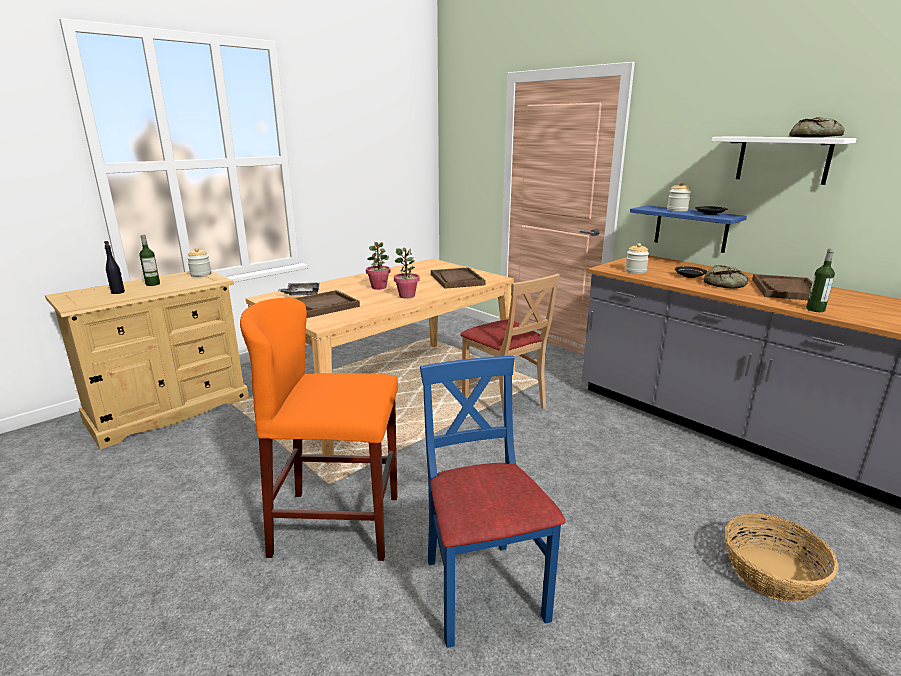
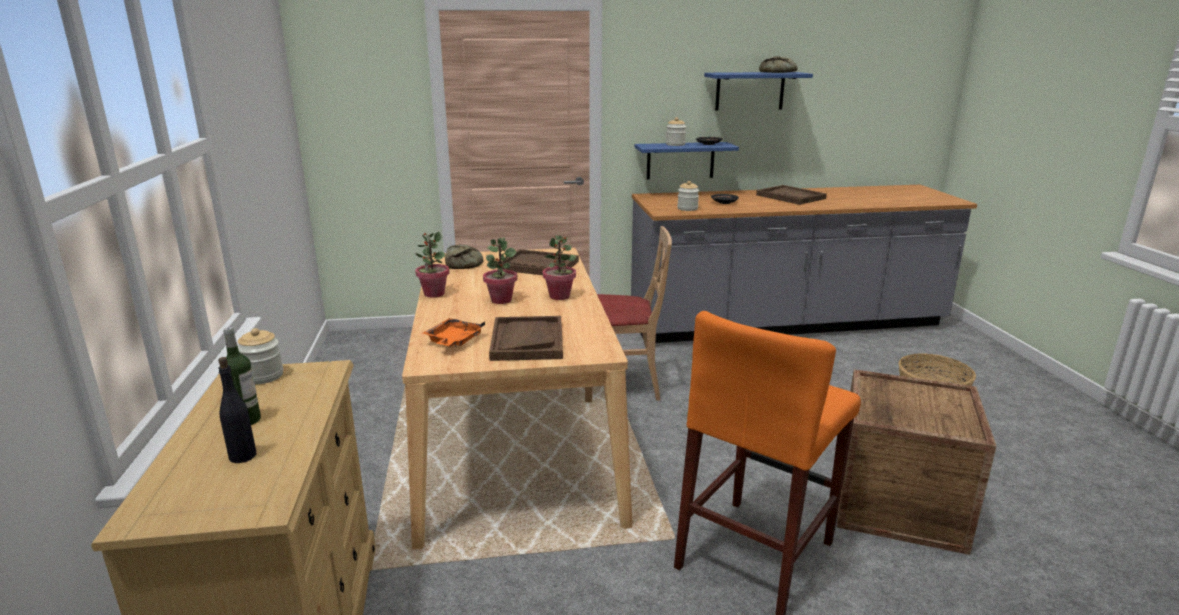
camera: 55 degrees left, 0 degrees up
grey tray [278,283,319,296] -> orange tray [422,318,485,347]
blue chair [420,356,565,648] -> crate [837,369,997,555]
bread [704,265,748,289] -> bread moved to [445,245,484,269]
white shelf [712,136,857,185] -> blue shelf [704,72,813,110]
bottle [806,249,835,312] -> none
none -> potted plant [415,232,449,298]

